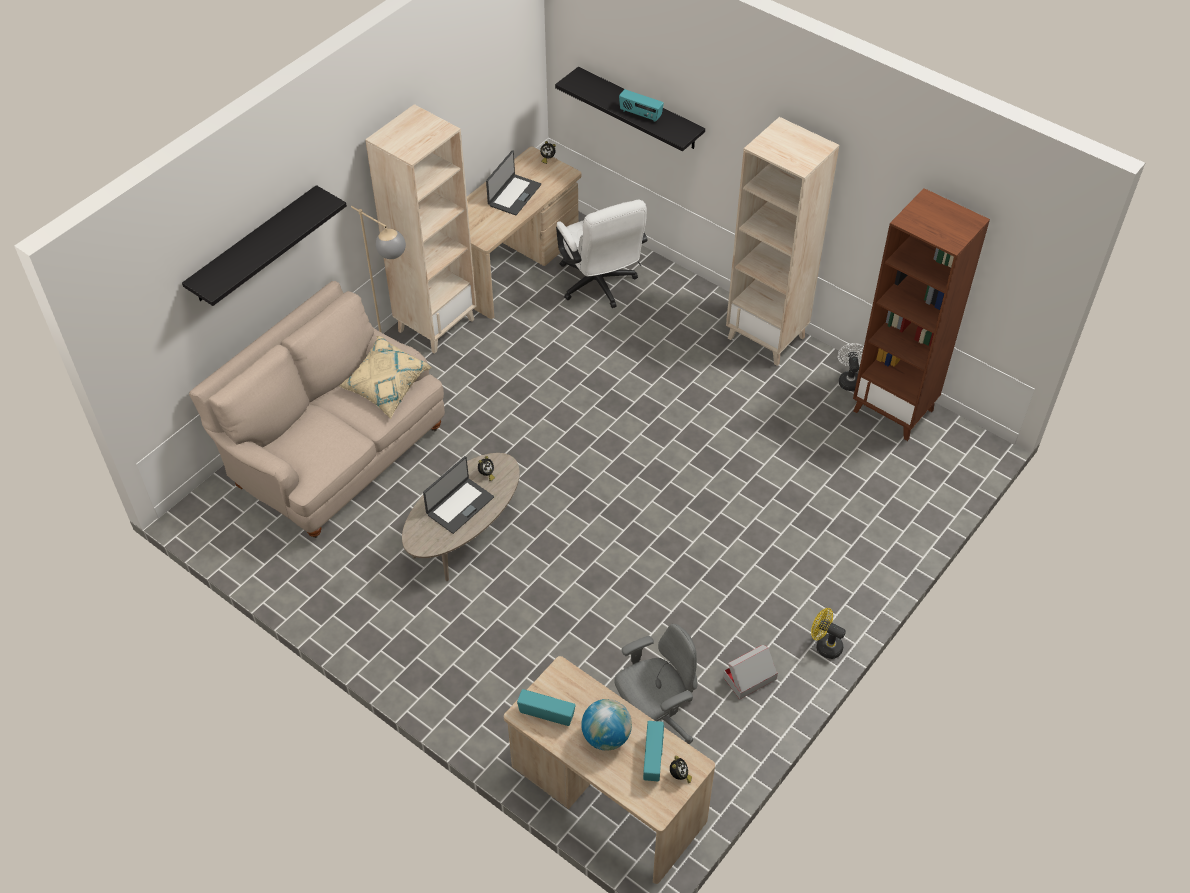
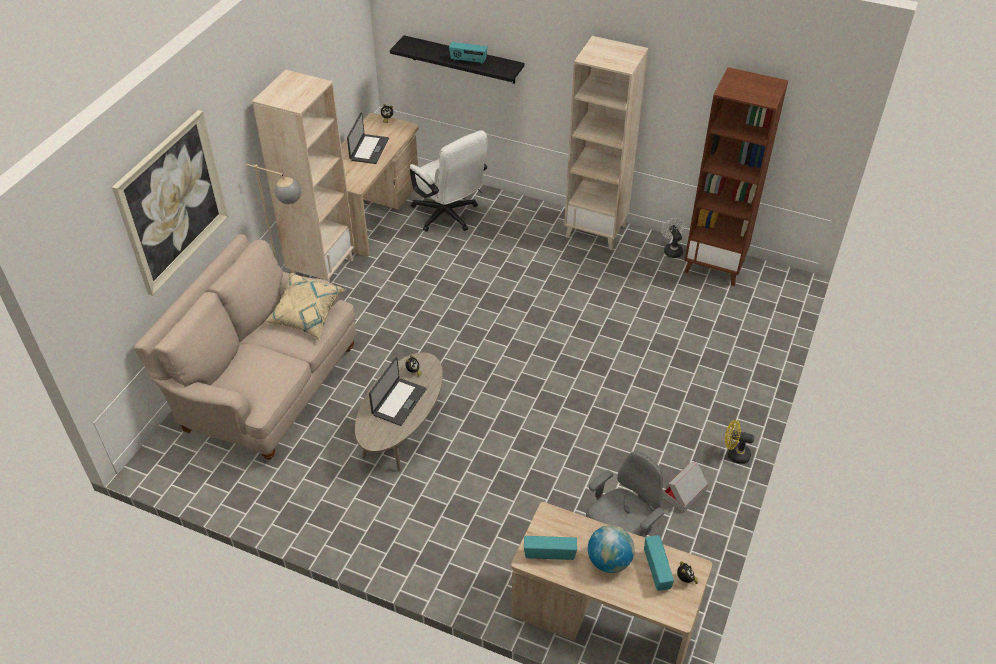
camera: 15 degrees left, 5 degrees down
black shelf [182,185,347,306] -> picture [112,110,229,296]

